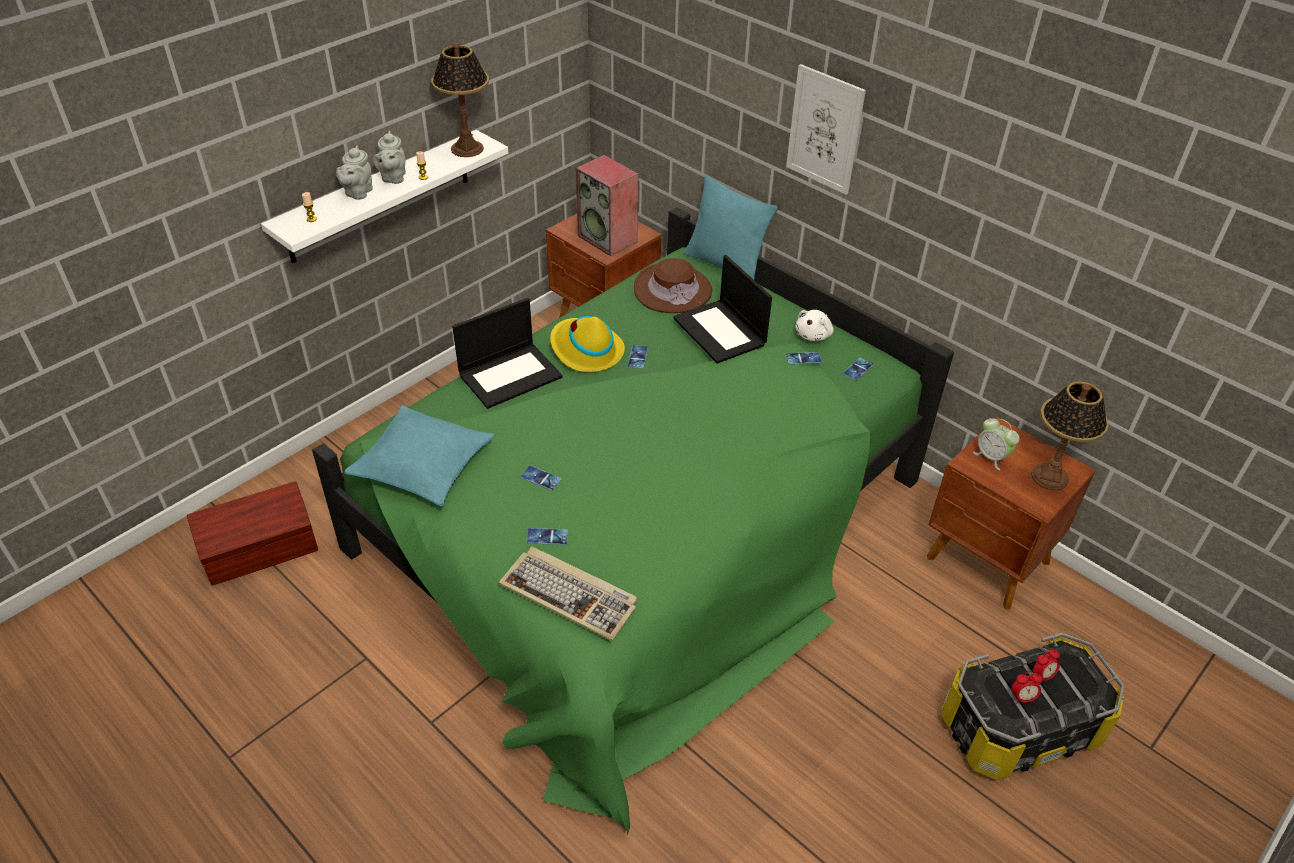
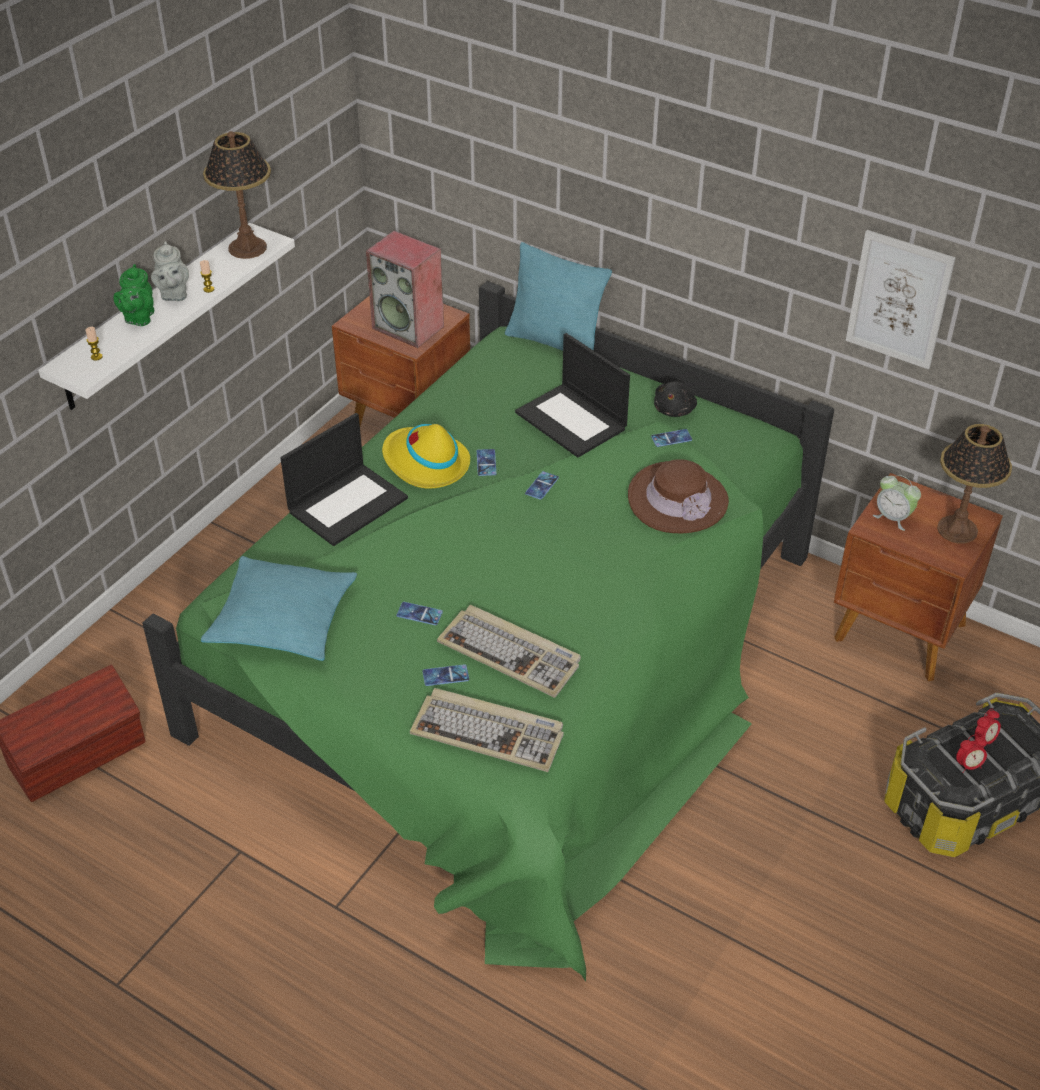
camera: 10 degrees left, 0 degrees up
grey teapot [336,146,373,200] -> green teapot [113,264,154,326]
brown hat [634,258,712,313] -> brown hat moved to [628,459,729,533]
picture [786,64,866,195] -> picture moved to [846,230,956,370]
white plush toy [795,310,834,341] -> black plush toy [654,381,697,417]
phone [843,358,873,380] -> phone moved to [525,471,559,500]
none -> keyboard [437,605,581,698]

